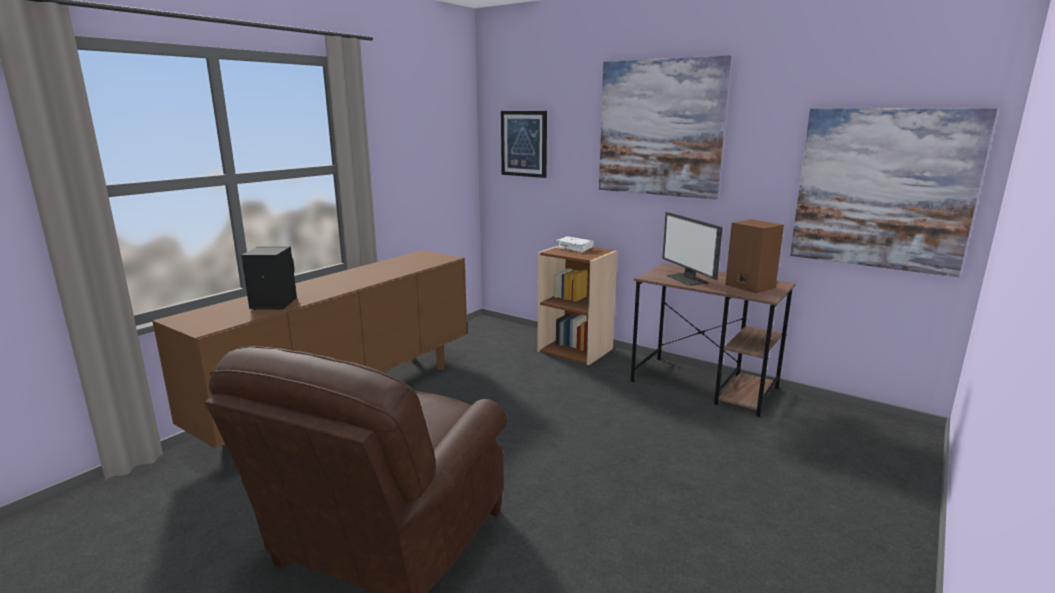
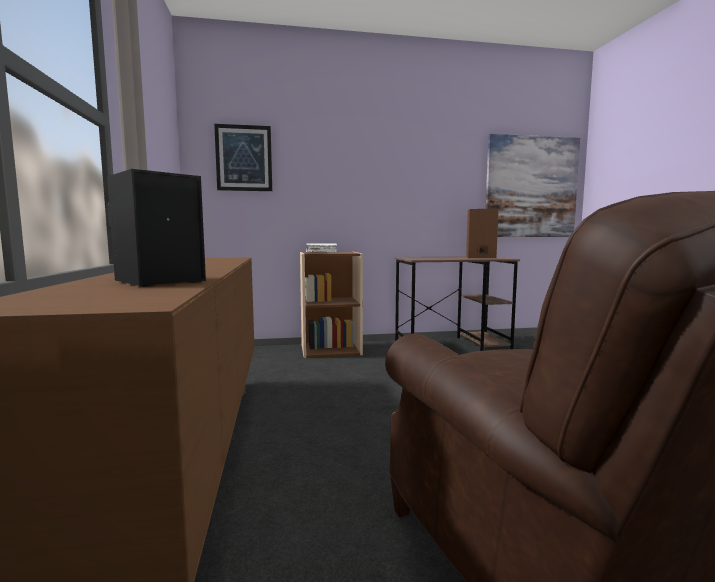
camera: 45 degrees left, 10 degrees down
picture [599,55,731,200] -> none
monitor [662,212,723,286] -> none

